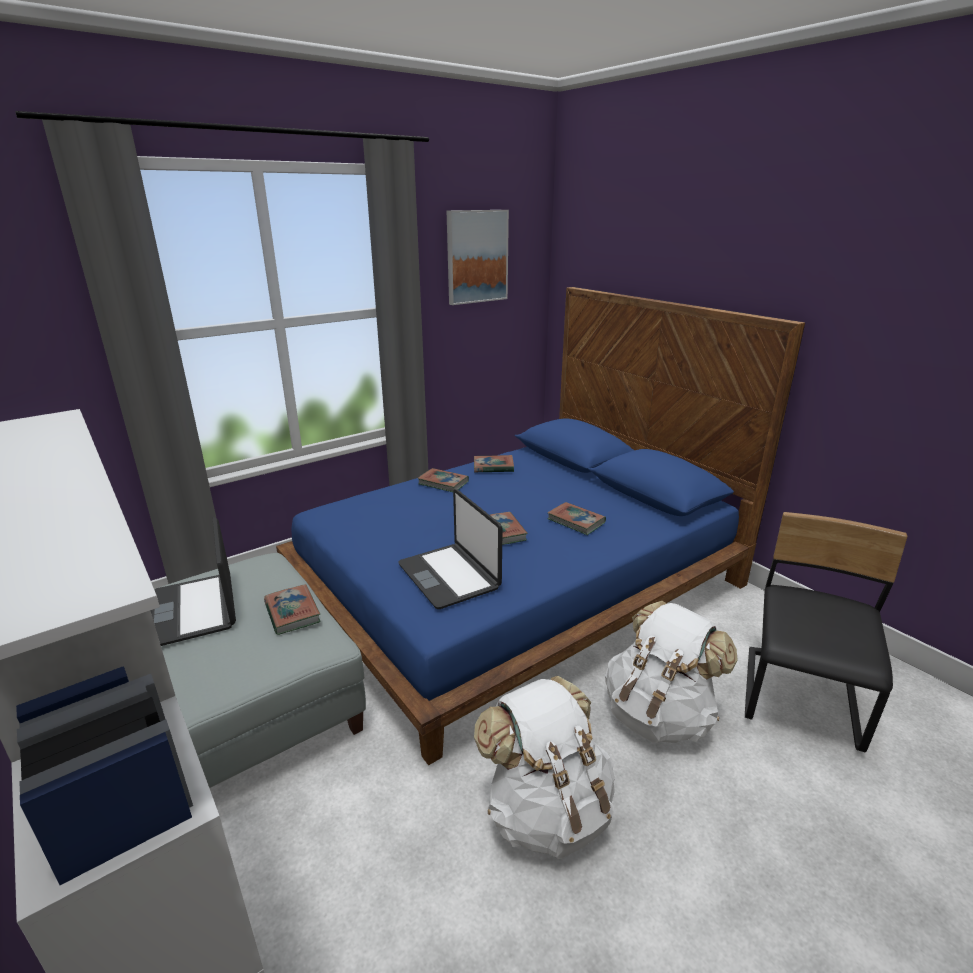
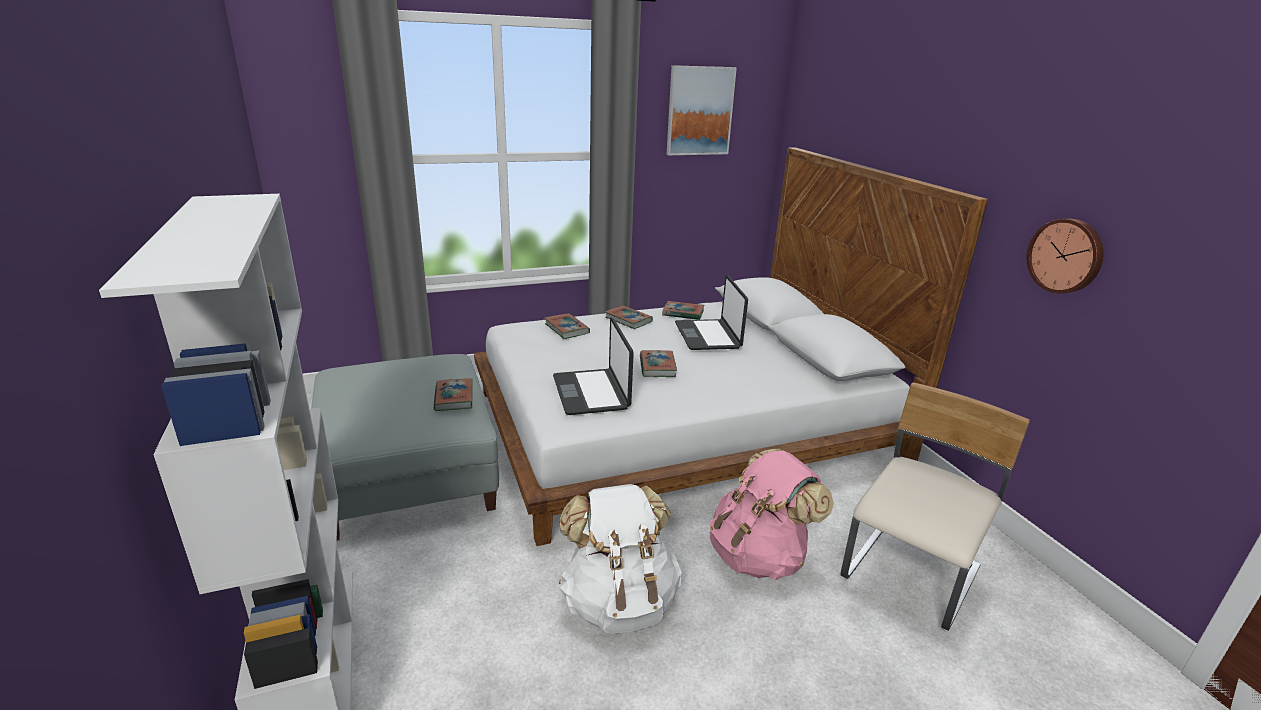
camera: 15 degrees right, 0 degrees up
laptop [150,517,236,646] -> laptop moved to [675,275,748,350]
blue bed [276,287,805,765] -> white bed [474,147,988,546]
book [548,502,606,535] -> book moved to [544,314,590,339]
white backpack [605,601,738,743] -> pink backpack [709,449,834,580]
black chair [745,512,908,752] -> beige chair [841,382,1030,631]
none -> wall clock [1026,219,1104,293]

